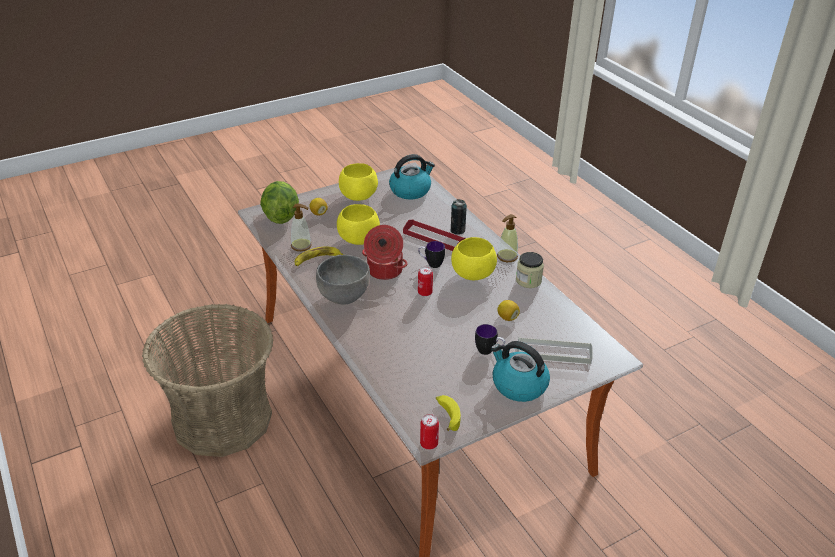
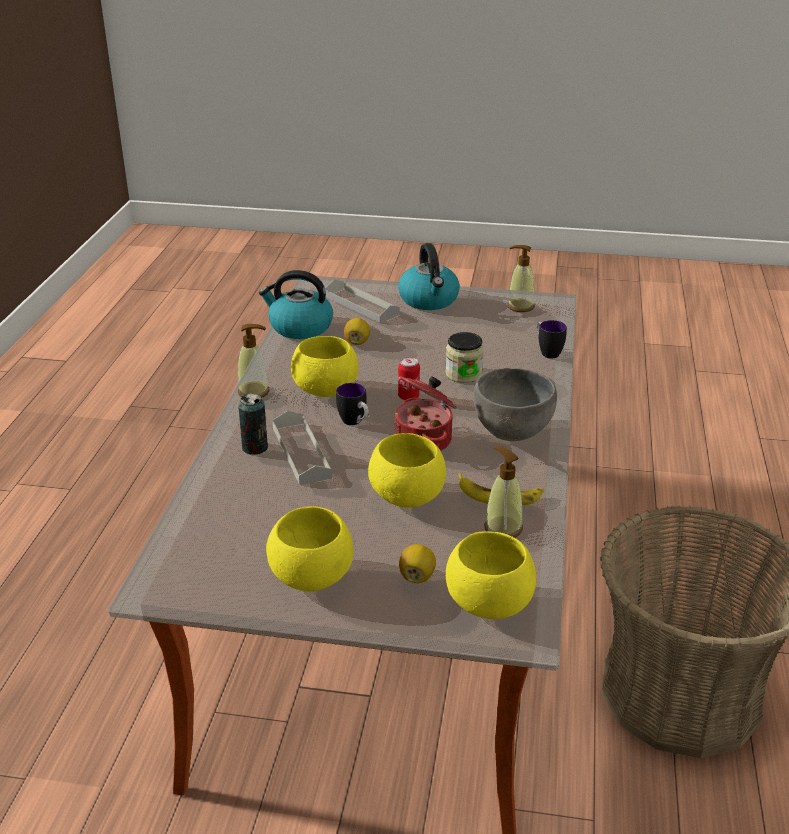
camera: 140 degrees left, 5 degrees down
lettuce [260,181,299,224] -> yellow bowl [446,531,536,619]
kettle [389,154,435,200] -> kettle moved to [259,270,333,339]
red tray [403,219,466,251] -> grey tray [272,411,332,485]
can [420,414,439,450] -> none
banana [436,395,461,431] -> soap dispenser [507,245,535,312]
mug [475,324,505,355] -> mug moved to [537,320,567,359]
jar [516,252,544,288] -> jar moved to [445,332,484,383]

